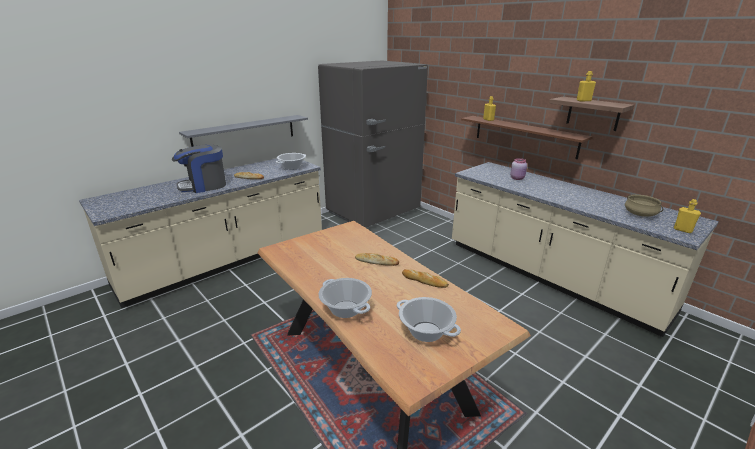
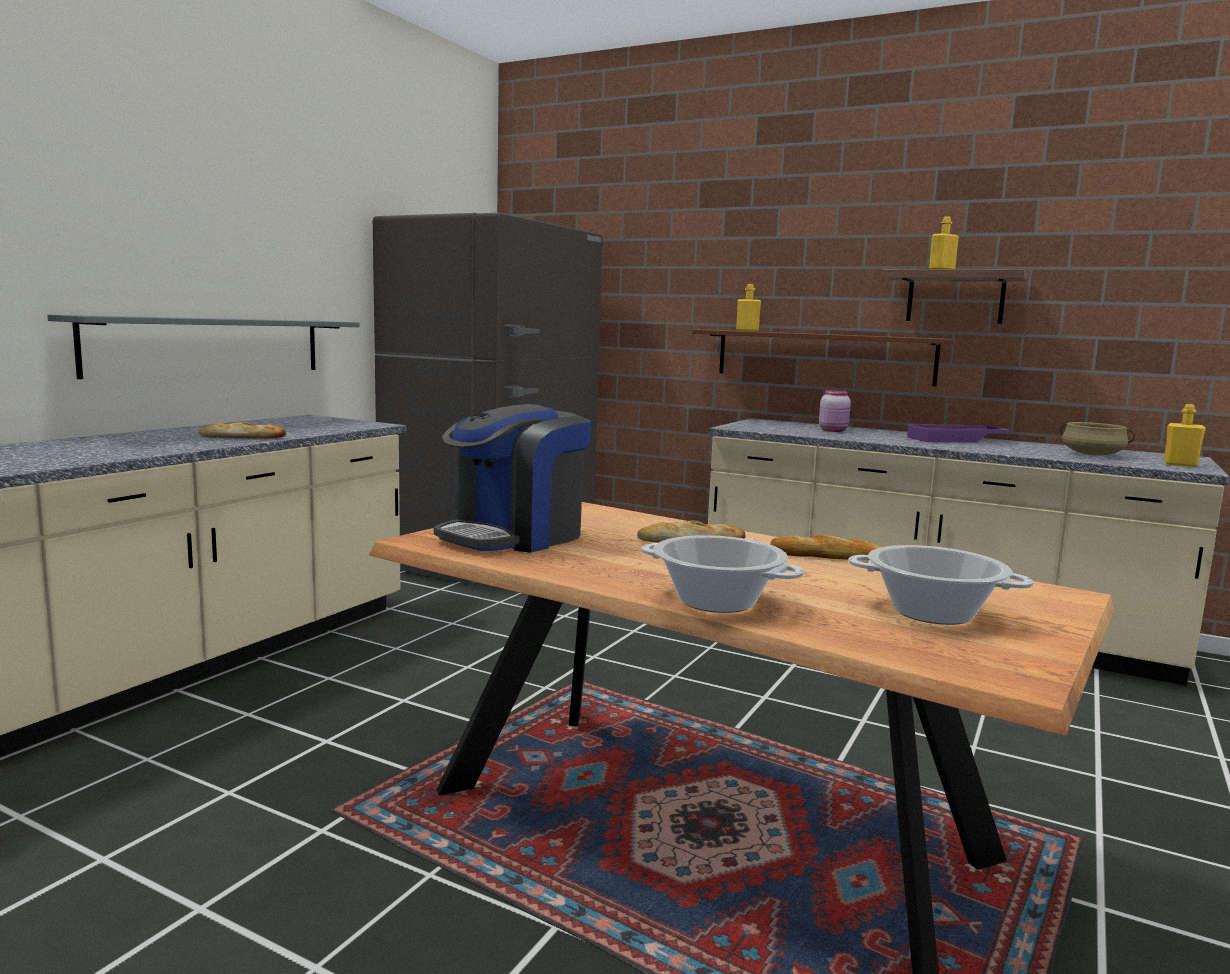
camera: 20 degrees left, 15 degrees down
coffee machine [172,144,226,193] -> coffee machine moved to [434,404,591,553]
cooking pot [276,153,306,170] -> none
none -> purple tray [905,424,1012,442]

